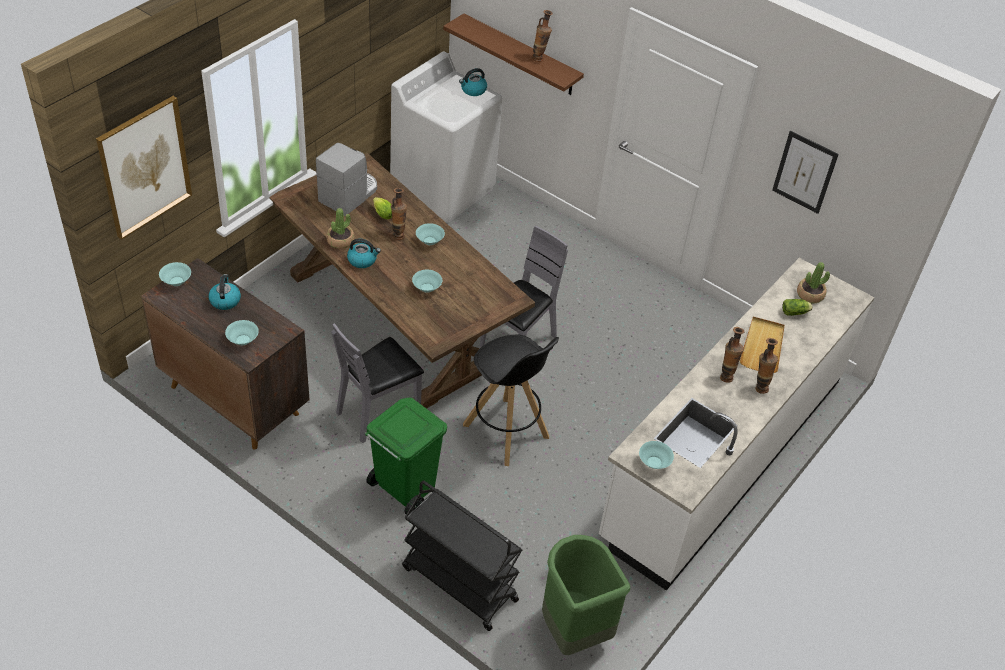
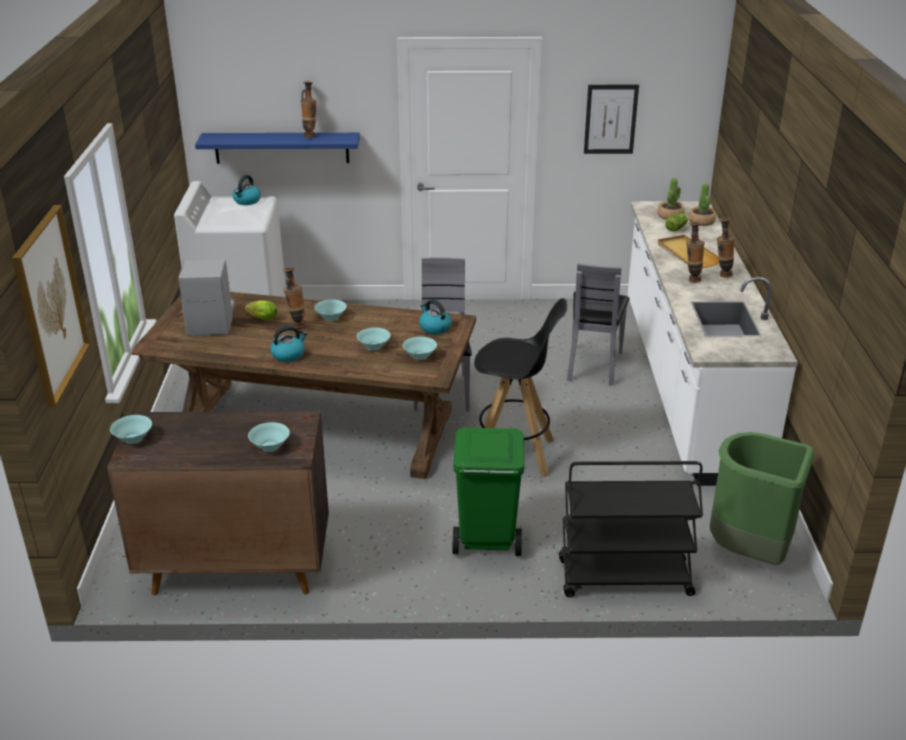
camera: 35 degrees left, 15 degrees down
kettle [209,274,241,310] -> kettle moved to [419,299,452,335]
potted plant [326,208,354,249] -> potted plant moved to [689,183,716,226]
grey chair [331,323,424,443] -> grey chair moved to [567,263,629,386]
brown shelf [443,13,584,95] -> blue shelf [195,133,360,164]
turquoise bowl [639,441,674,469] -> turquoise bowl moved to [403,337,437,360]

